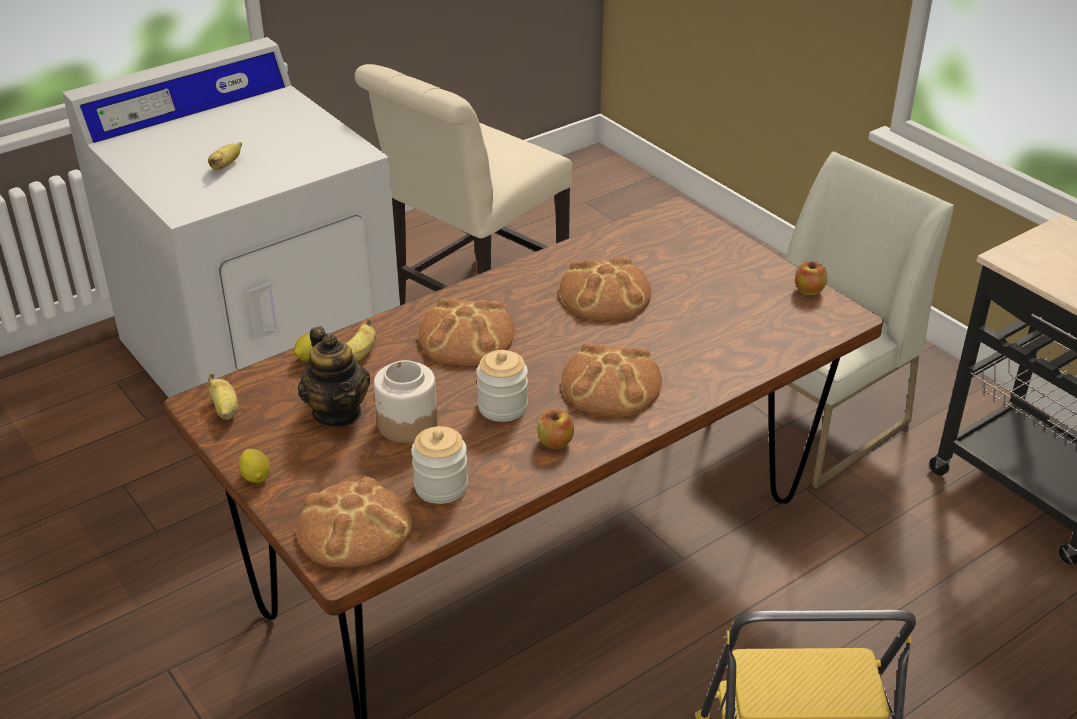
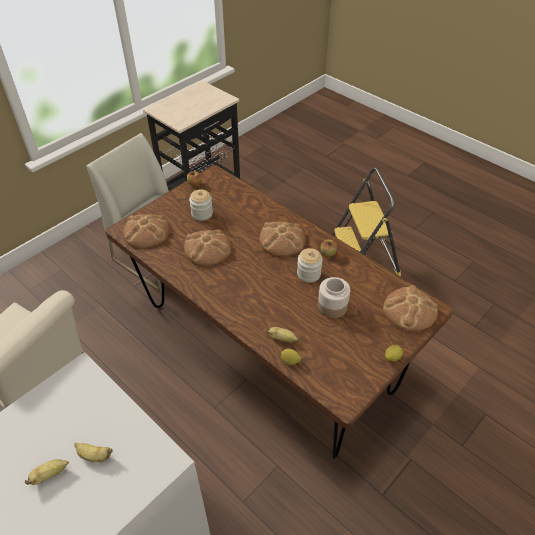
camera: 100 degrees left, 10 degrees up
banana [208,374,238,420] -> banana moved to [25,459,69,485]
teapot [298,327,370,427] -> none
jar [411,426,468,504] -> jar moved to [189,189,213,221]
bread [418,298,515,365] -> bread moved to [123,214,169,248]

